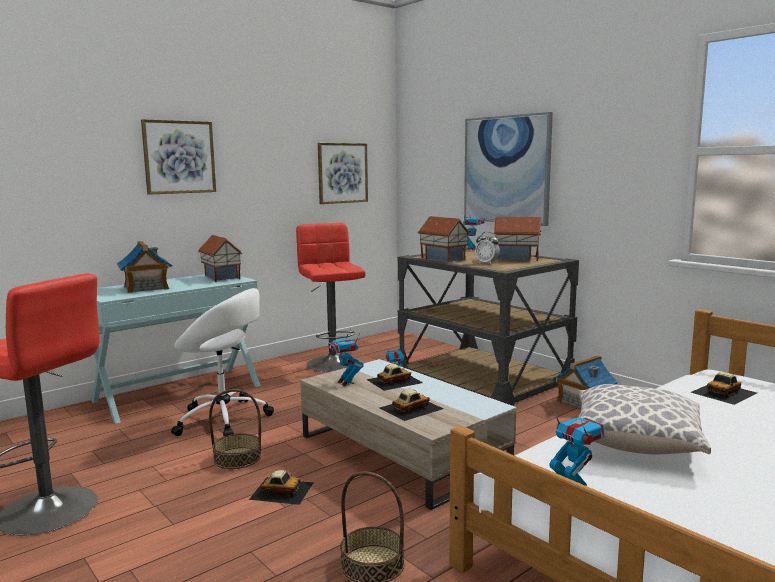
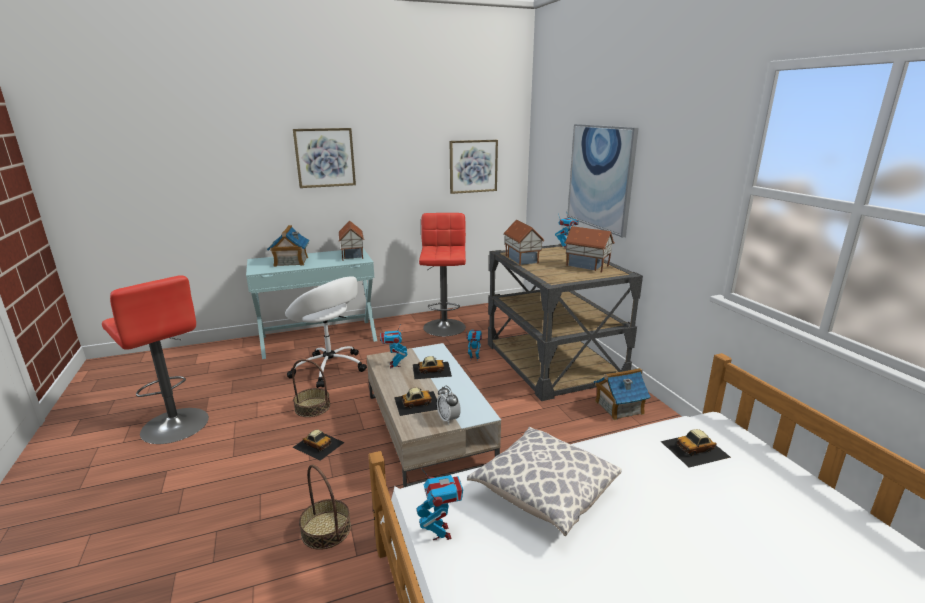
camera: 20 degrees right, 10 degrees up
alarm clock [475,232,500,264] -> alarm clock moved to [437,385,461,425]

